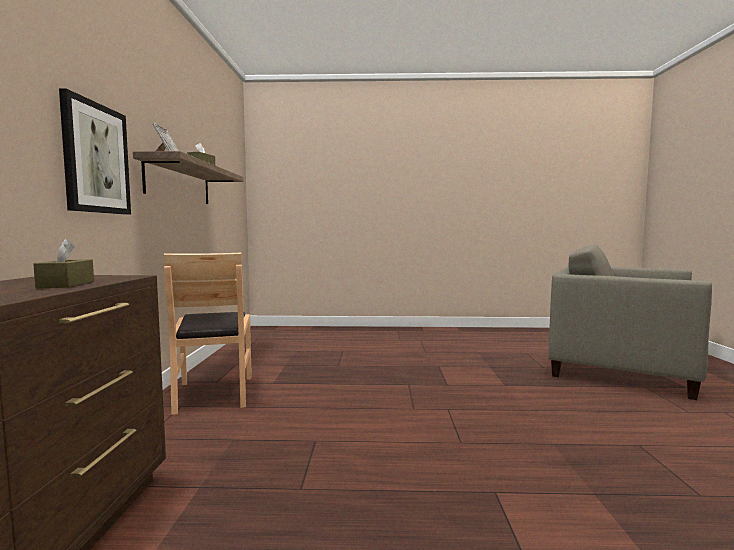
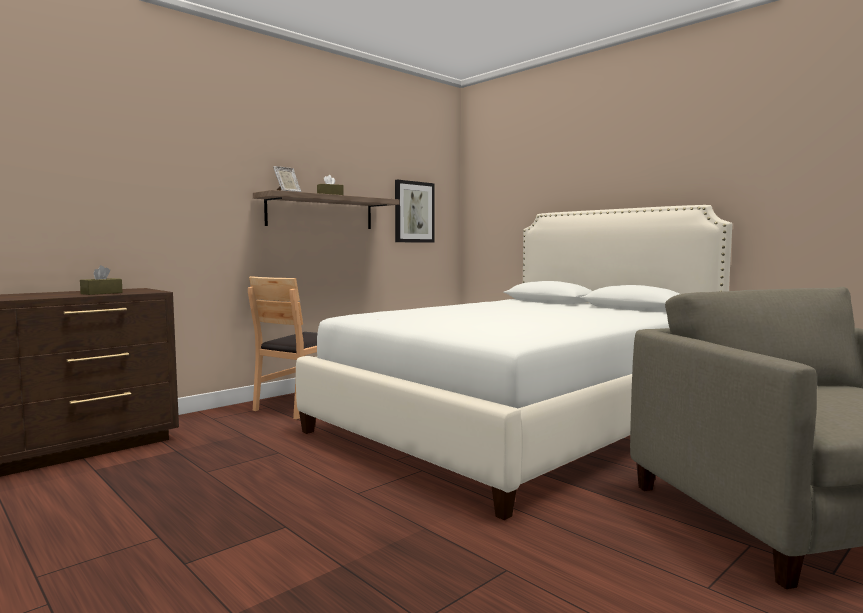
camera: 45 degrees right, 0 degrees up
picture [59,88,131,215] -> picture moved to [395,180,435,243]
none -> white bed [296,205,732,520]

